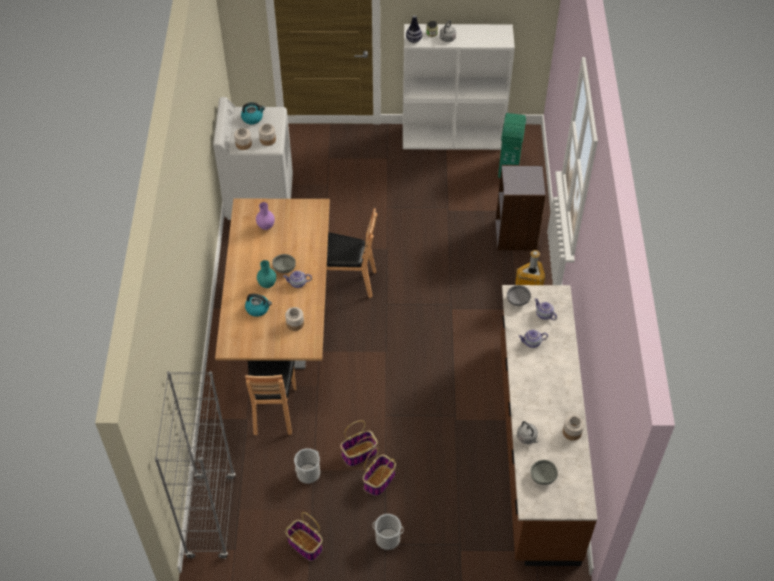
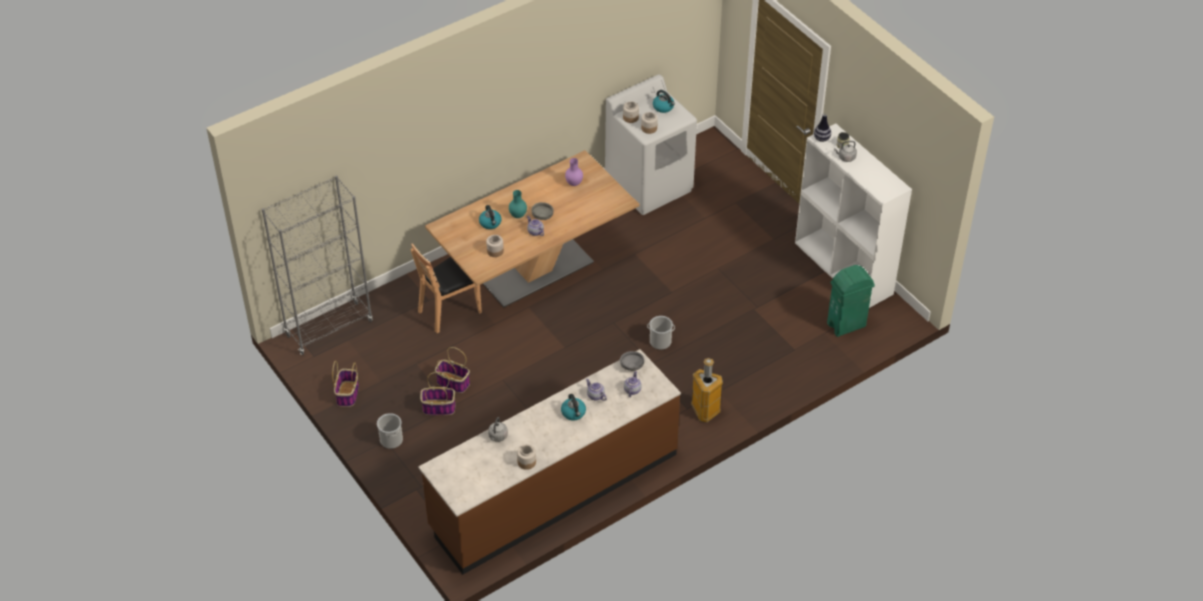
camera: 55 degrees right, 5 degrees down
bucket [294,448,320,484] -> bucket moved to [647,316,675,350]
brown chair [327,208,377,298] -> none
grey bookcase [496,165,546,250] -> none
grey bowl [531,460,557,485] -> none
none -> kettle [561,394,586,420]

